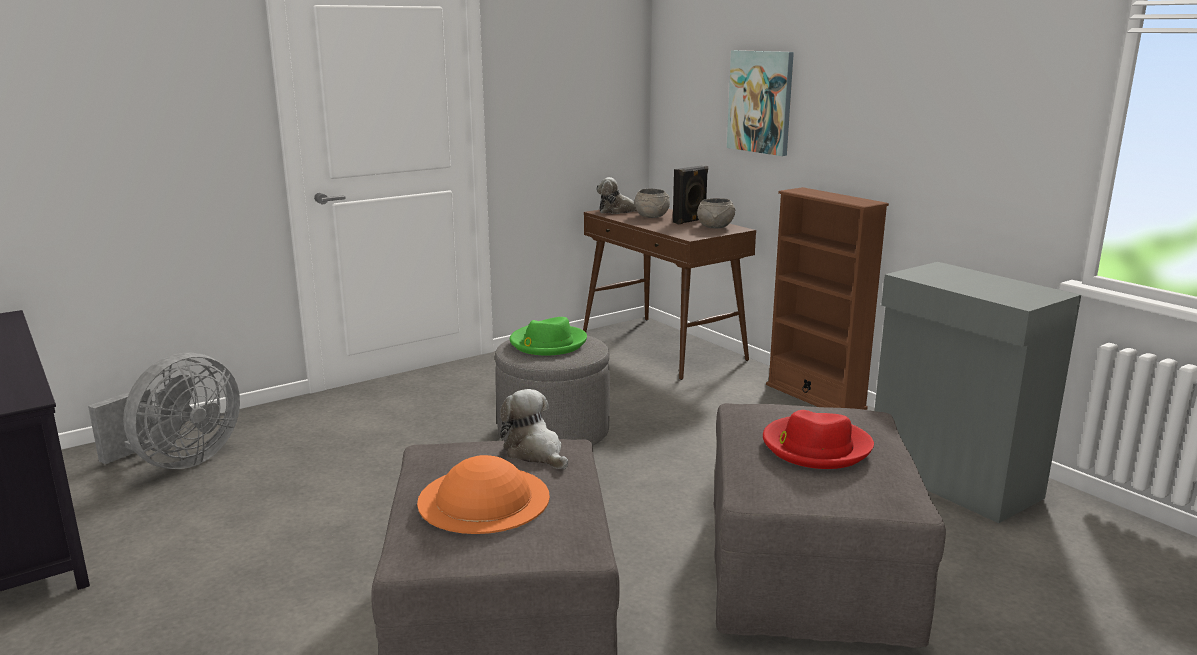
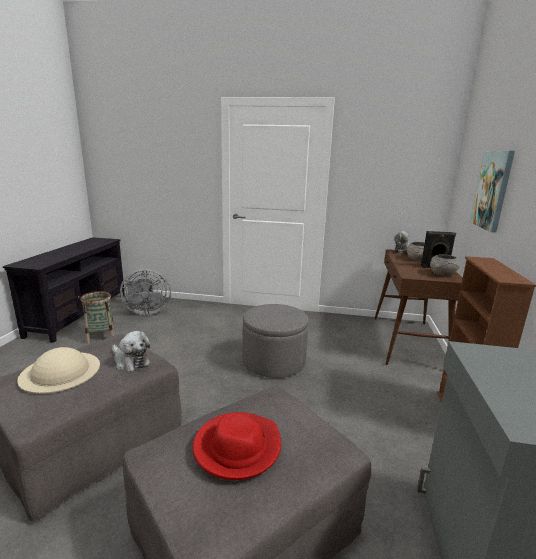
camera: 45 degrees right, 0 degrees up
orange hat [417,455,550,534] -> beige hat [17,347,100,394]
plush toy [500,389,568,469] -> plush toy turned 120 degrees clockwise [112,331,150,371]
green hat [510,317,587,356] -> none
none -> basket [81,291,115,344]

